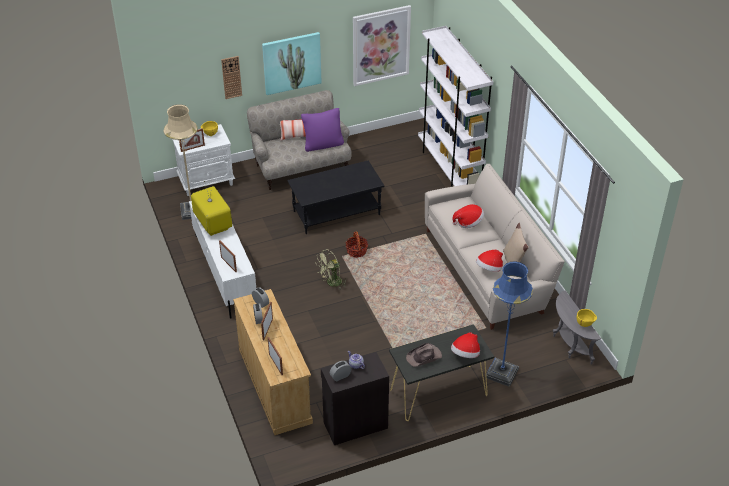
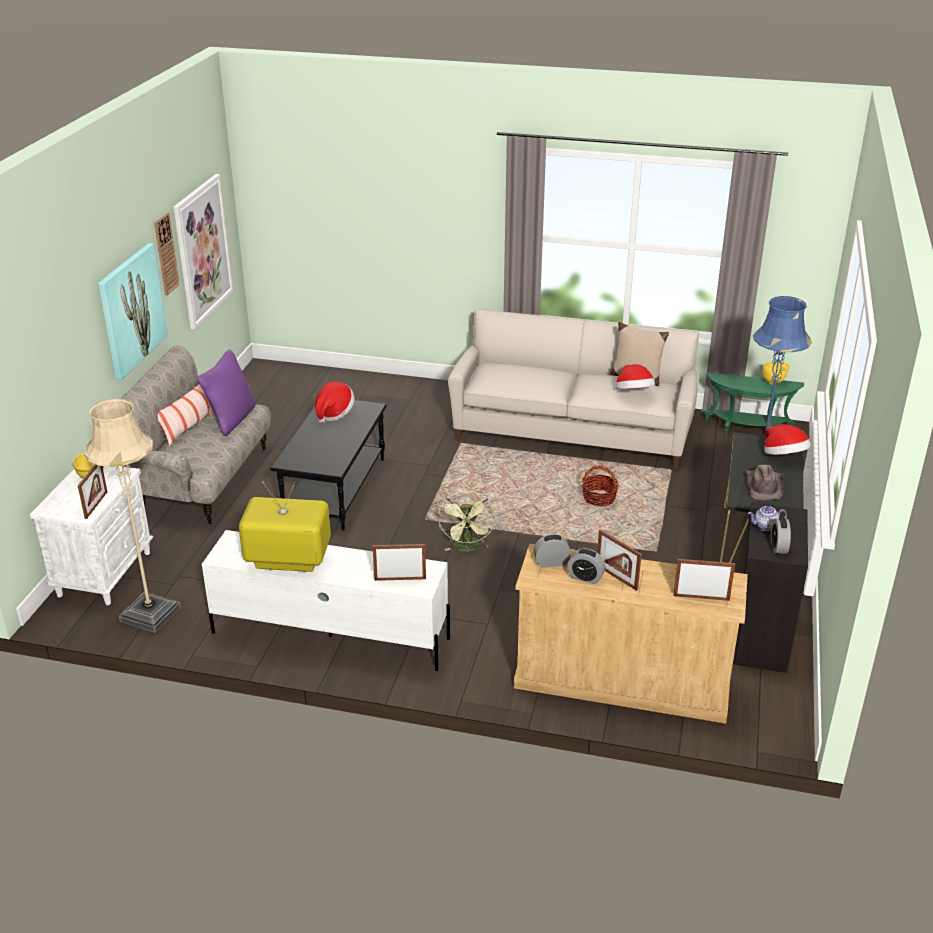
camera: 55 degrees left, 10 degrees down
wall clock [221,56,242,99] -> wall clock moved to [154,212,180,296]
basket [346,231,368,258] -> basket moved to [582,465,619,507]
white bookcase [418,26,493,187] -> none
hat [452,204,484,228] -> hat moved to [315,382,355,423]
grey side table [553,290,601,365] -> green side table [704,372,804,435]

